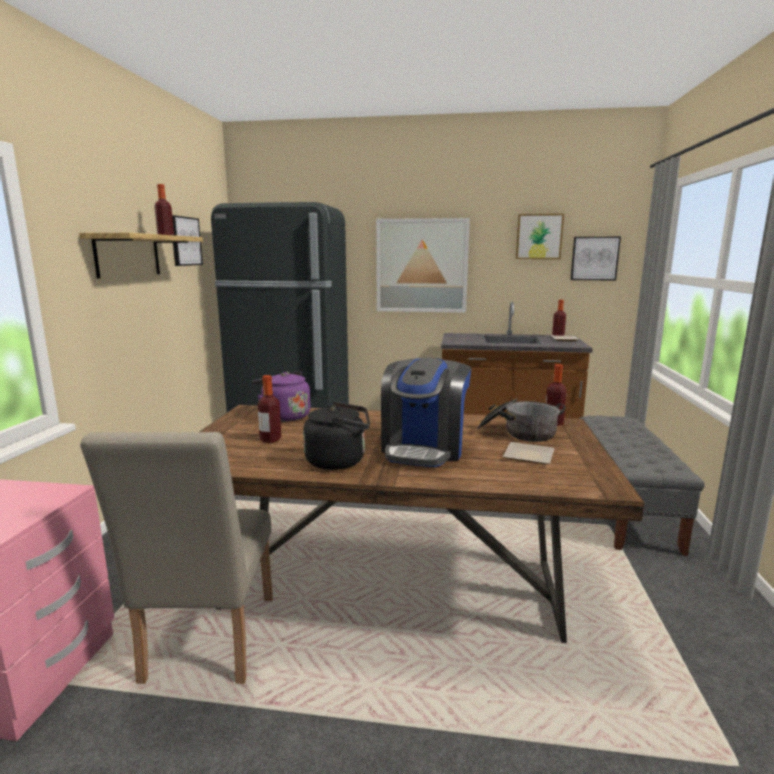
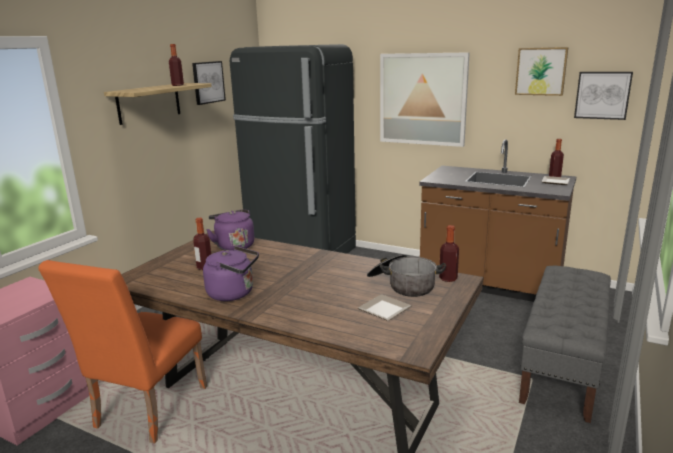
camera: 20 degrees right, 5 degrees up
beige chair [80,432,273,684] -> orange chair [38,260,207,444]
black kettle [303,402,370,470] -> purple kettle [203,246,259,301]
coffee machine [381,358,471,467] -> none

